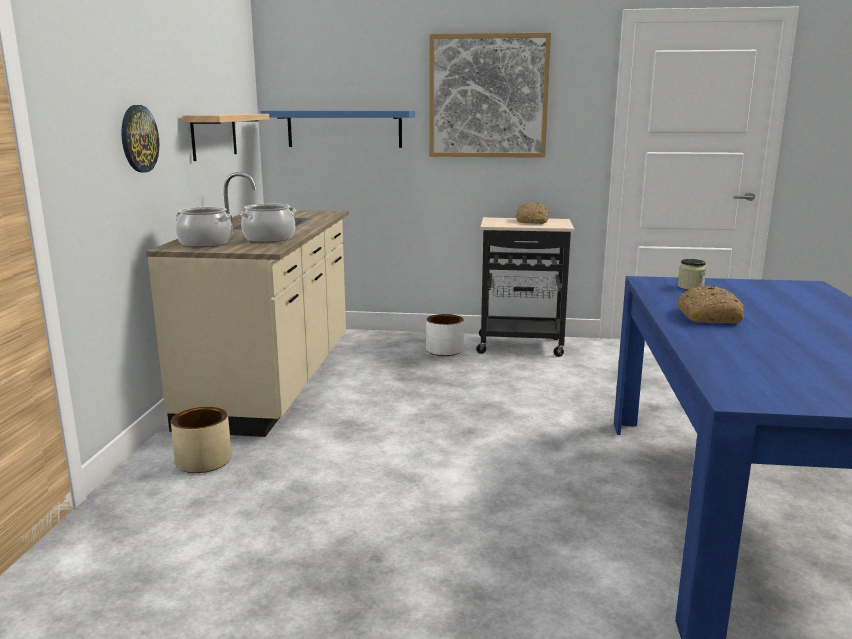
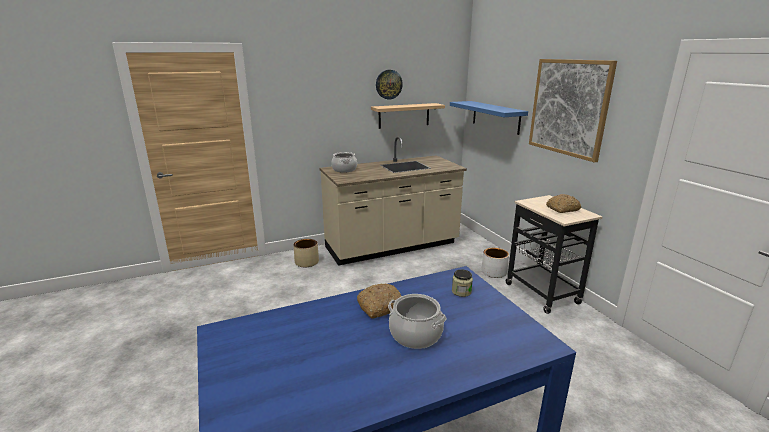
camera: 60 degrees right, 5 degrees up
wall clock [121,105,159,173] -> wall clock moved to [376,70,403,99]
cooking pot [239,204,296,242] -> cooking pot moved to [388,294,447,349]

